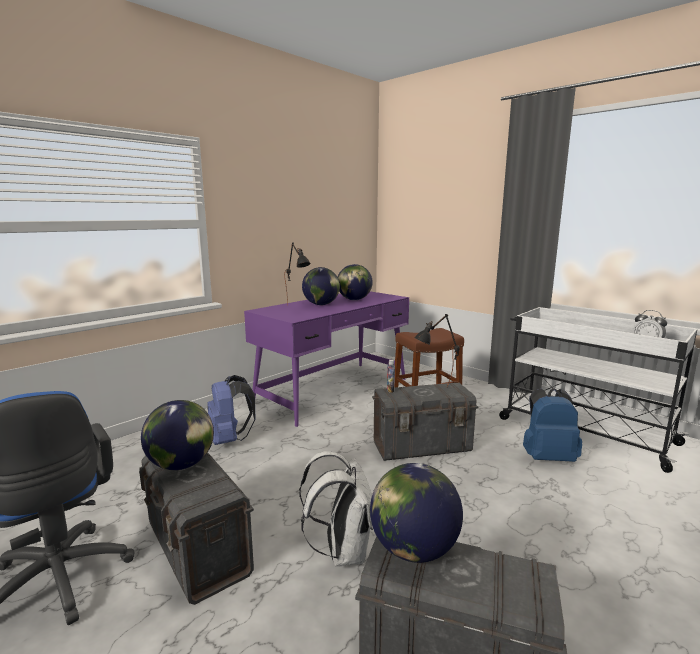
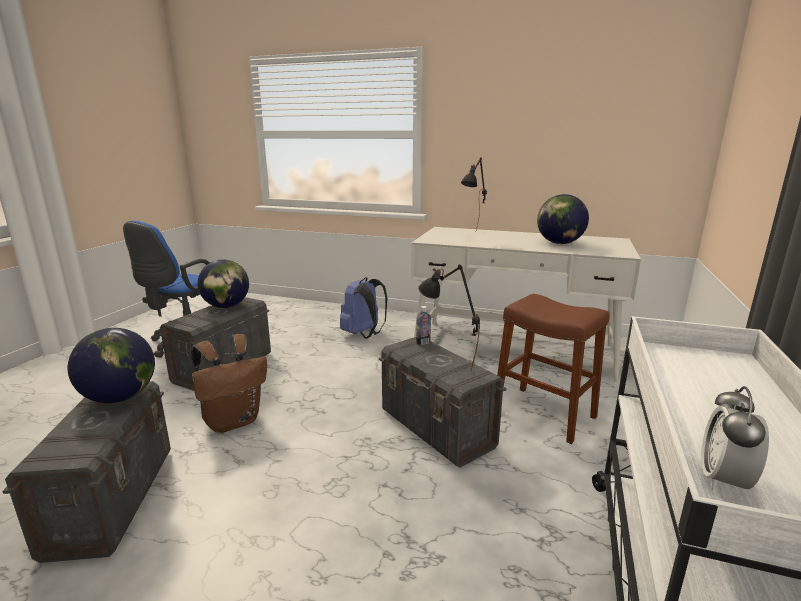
camera: 65 degrees right, 5 degrees up
purple desk [244,291,409,427] -> white desk [411,227,641,382]
white backpack [299,451,373,566] -> brown backpack [191,334,267,433]
globe [302,267,340,305] -> none
blue backpack [523,388,582,462] -> none

